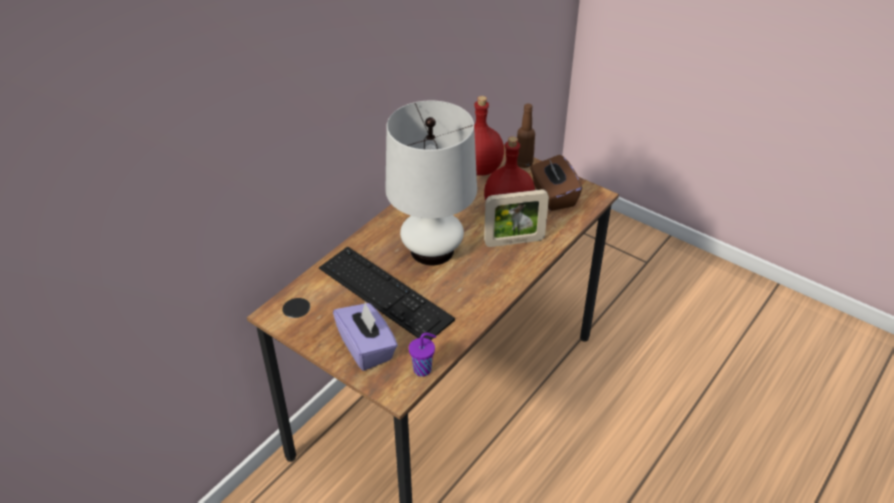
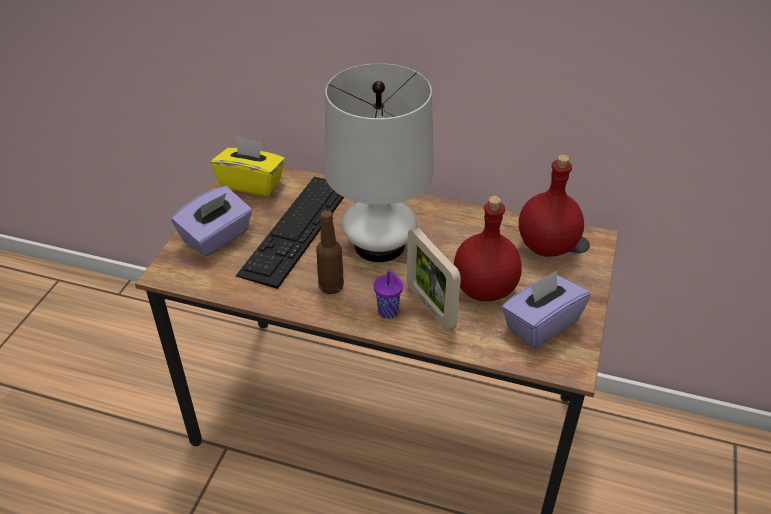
camera: 70 degrees right, 0 degrees up
purple cup [409,333,436,377] -> purple cup moved to [374,270,403,319]
brown bottle [517,104,535,168] -> brown bottle moved to [316,210,344,294]
brown tissue box [530,155,582,211] -> purple tissue box [502,271,591,348]
none -> yellow tissue box [211,137,285,196]

